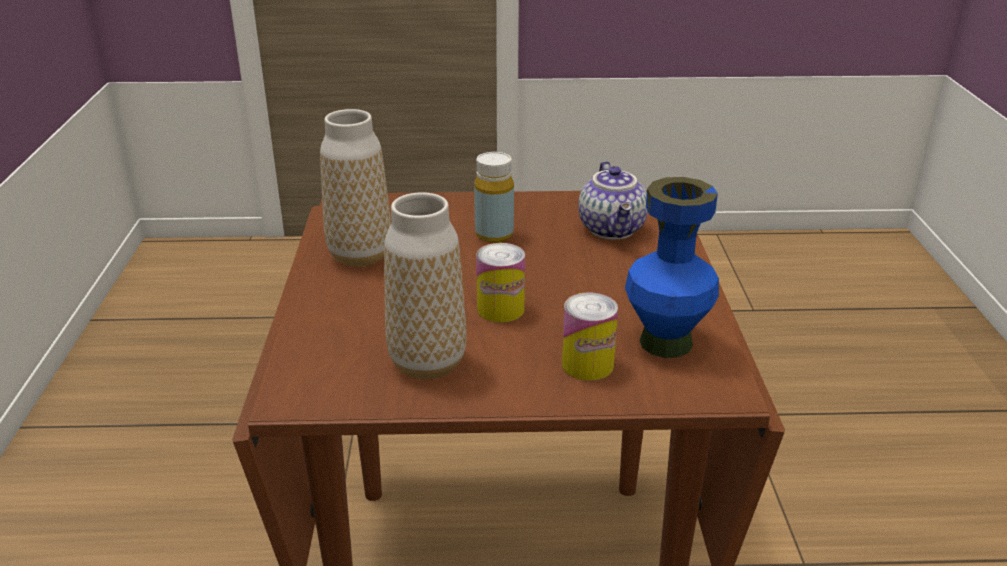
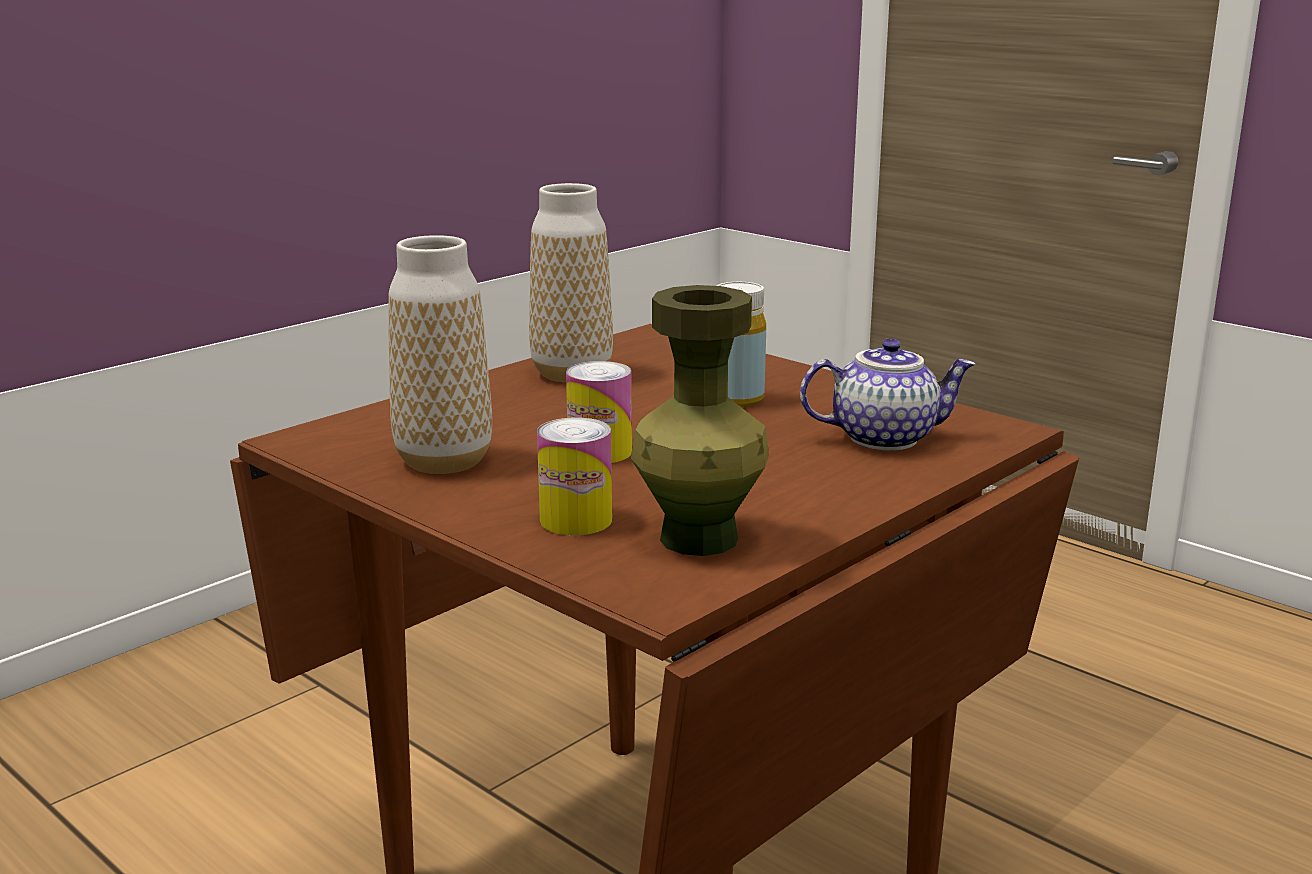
camera: 45 degrees right, 10 degrees down
teapot [578,161,648,240] -> teapot turned 135 degrees counterclockwise [800,338,976,451]
blue vase [625,177,719,358] -> green vase [631,285,769,556]

